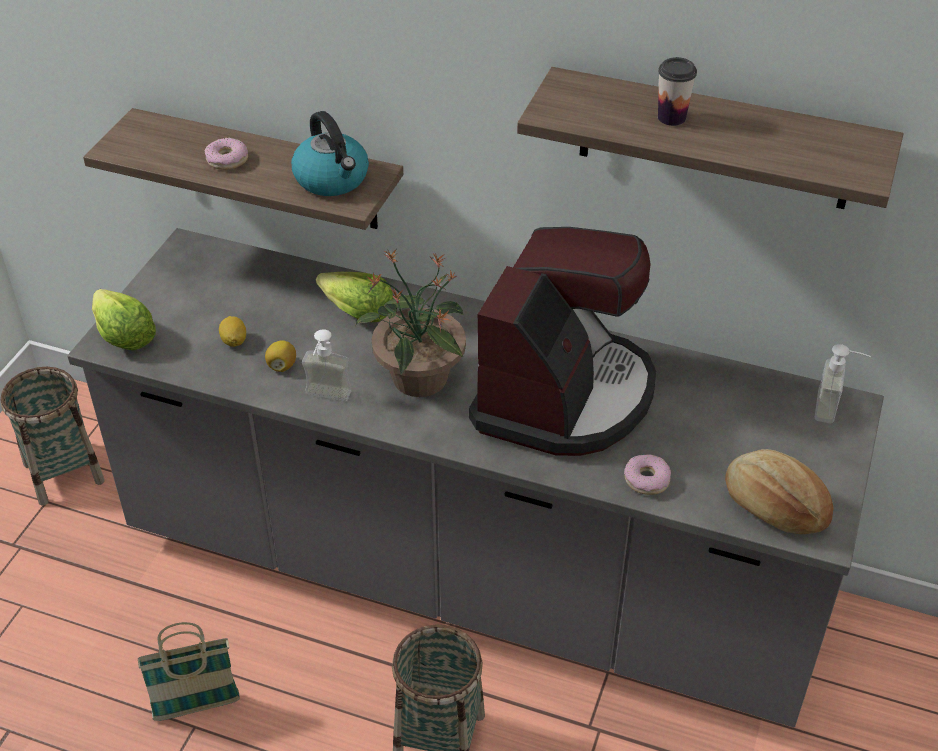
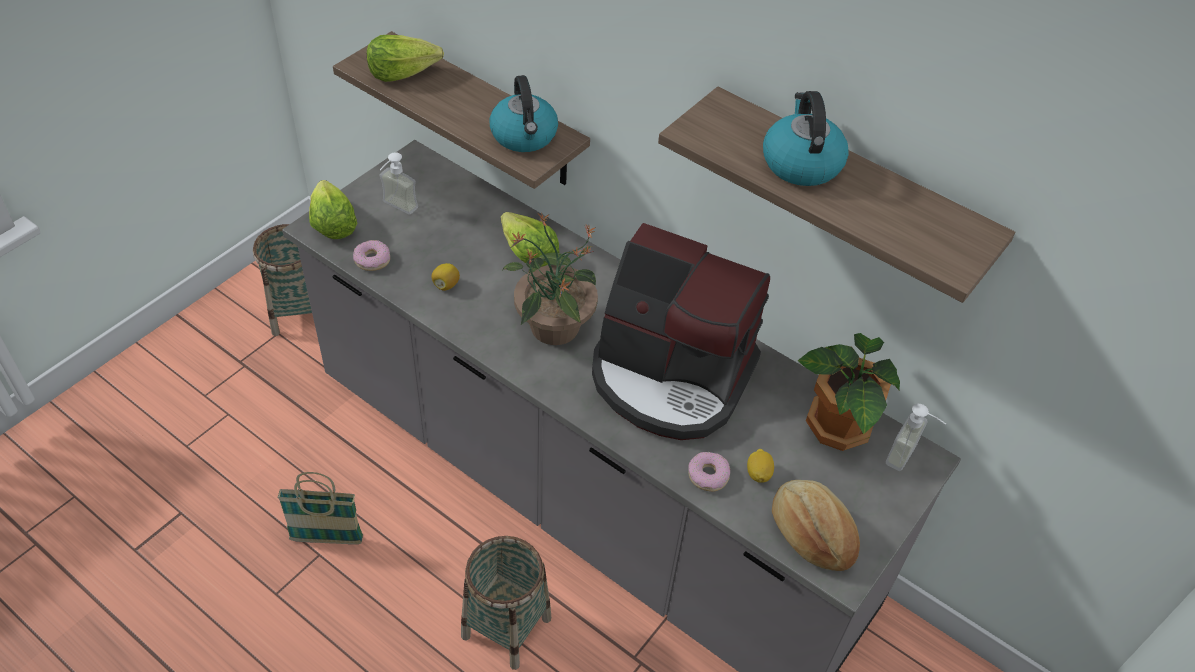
camera: 15 degrees right, 5 degrees up
donut [204,138,248,170] -> donut moved to [353,240,390,271]
lemon [219,316,246,347] -> lemon moved to [747,449,774,483]
soap dispenser [302,329,352,401] -> soap dispenser moved to [379,152,418,215]
coffee machine [469,227,656,456] -> coffee machine turned 75 degrees clockwise [592,223,770,440]
cup [658,57,697,126] -> kettle [763,91,849,186]
none -> lettuce [367,35,444,82]
none -> potted plant [797,333,900,451]

